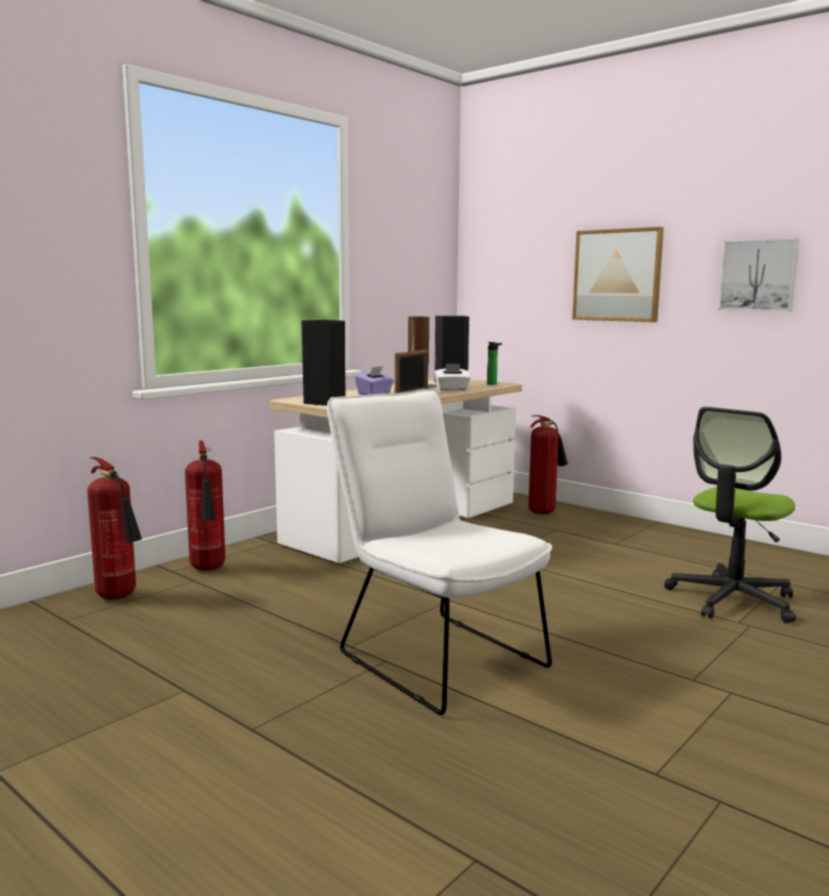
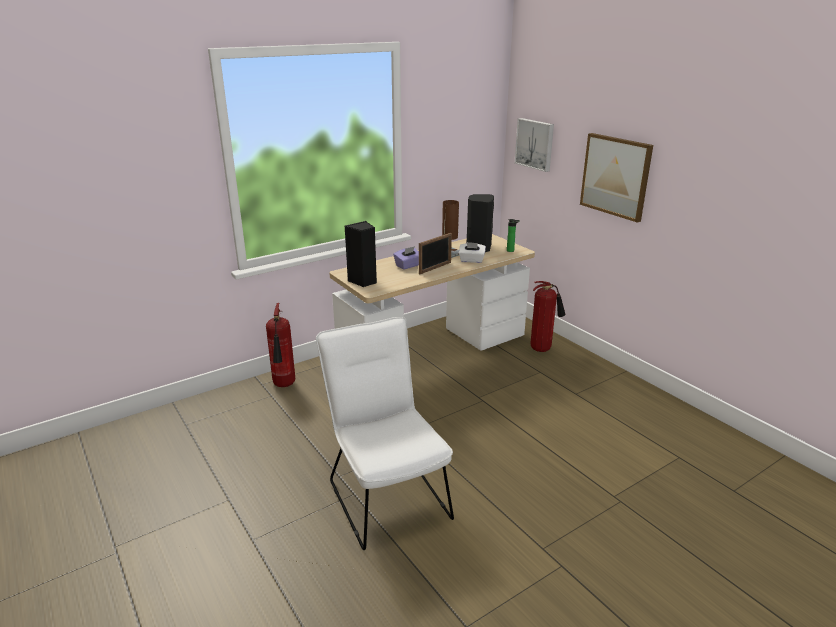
camera: 15 degrees right, 15 degrees up
fire extinguisher [87,457,142,600] -> none
office chair [664,407,796,623] -> none
picture [718,238,799,312] -> picture moved to [515,118,554,172]

